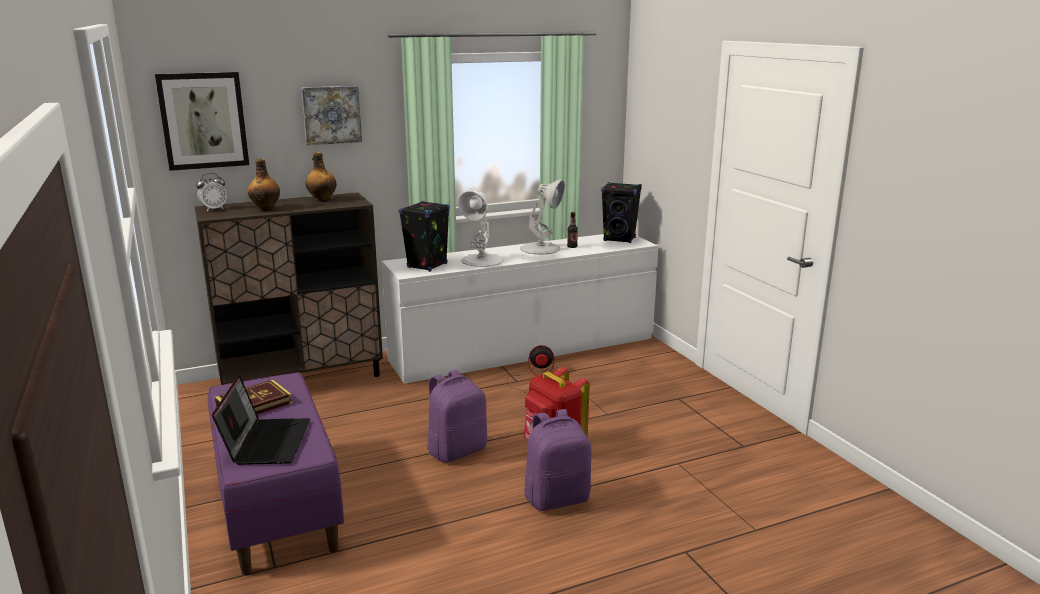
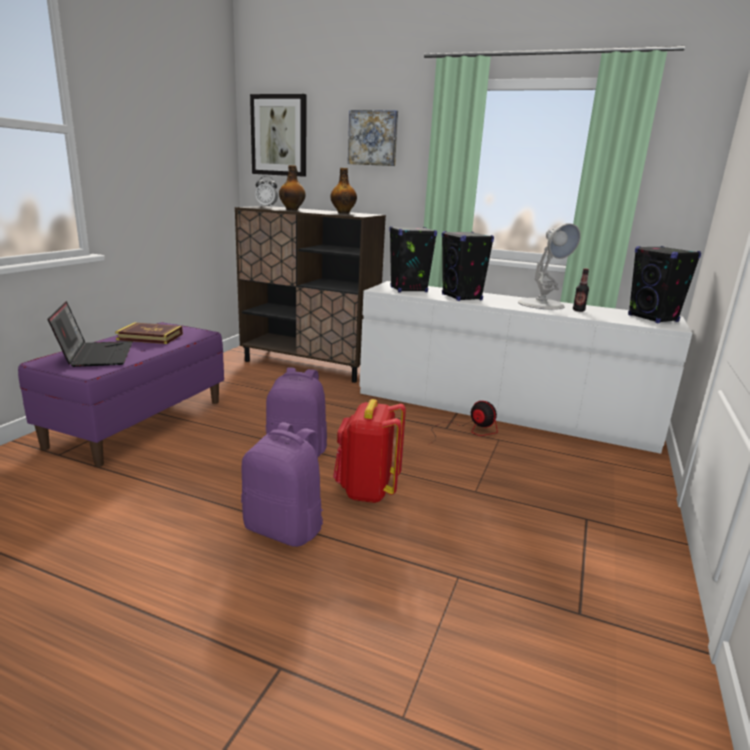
camera: 45 degrees right, 0 degrees up
laptop [212,375,310,465] -> laptop turned 60 degrees counterclockwise [48,301,133,367]
white table lamp [458,190,503,267] -> black speaker [442,231,494,301]

